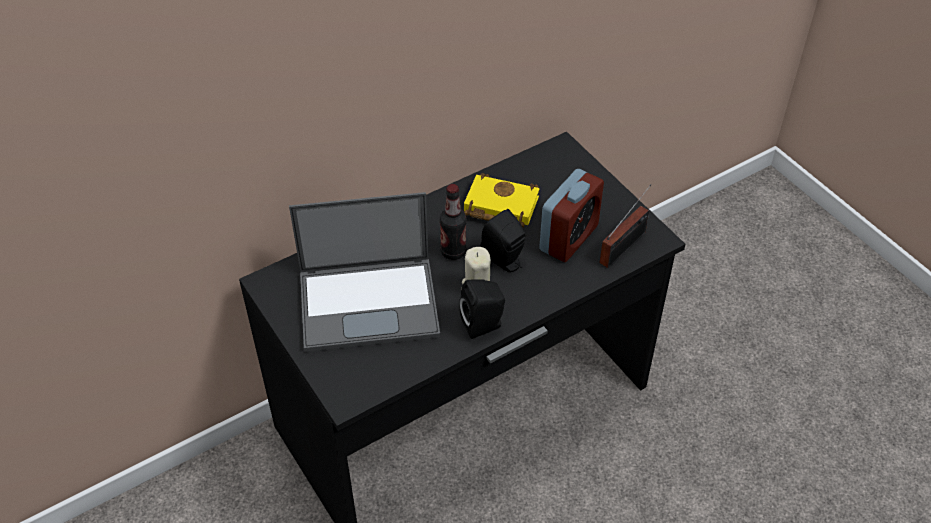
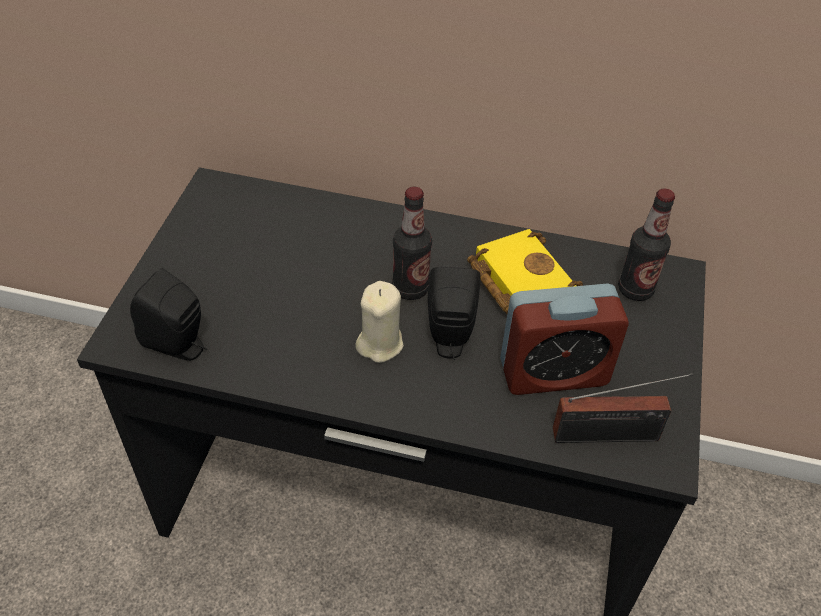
camera: 45 degrees right, 0 degrees up
laptop [289,192,440,352] -> none
black speaker [459,280,505,339] -> black speaker moved to [130,268,208,361]
none -> bottle [618,188,675,301]

